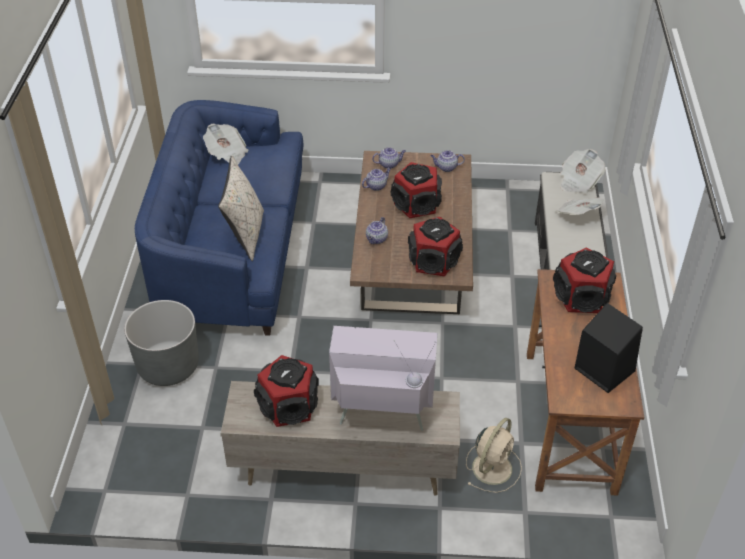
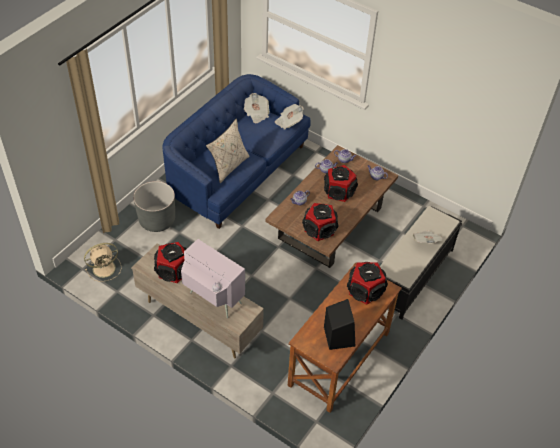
camera: 30 degrees right, 5 degrees up
beige fan [466,418,522,493] -> beige fan moved to [84,243,121,282]
newspaper [560,149,606,193] -> newspaper moved to [275,104,304,130]

